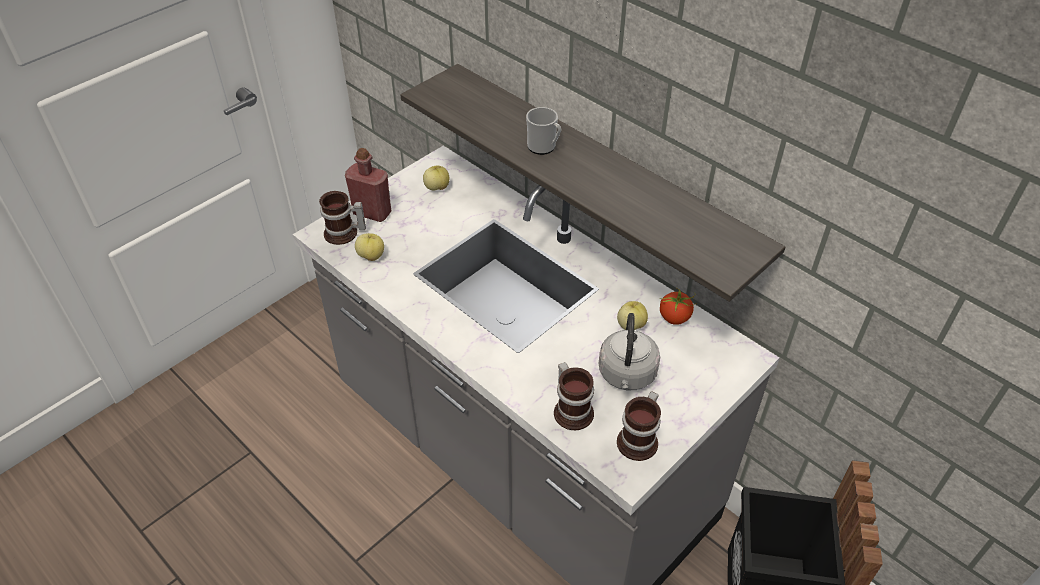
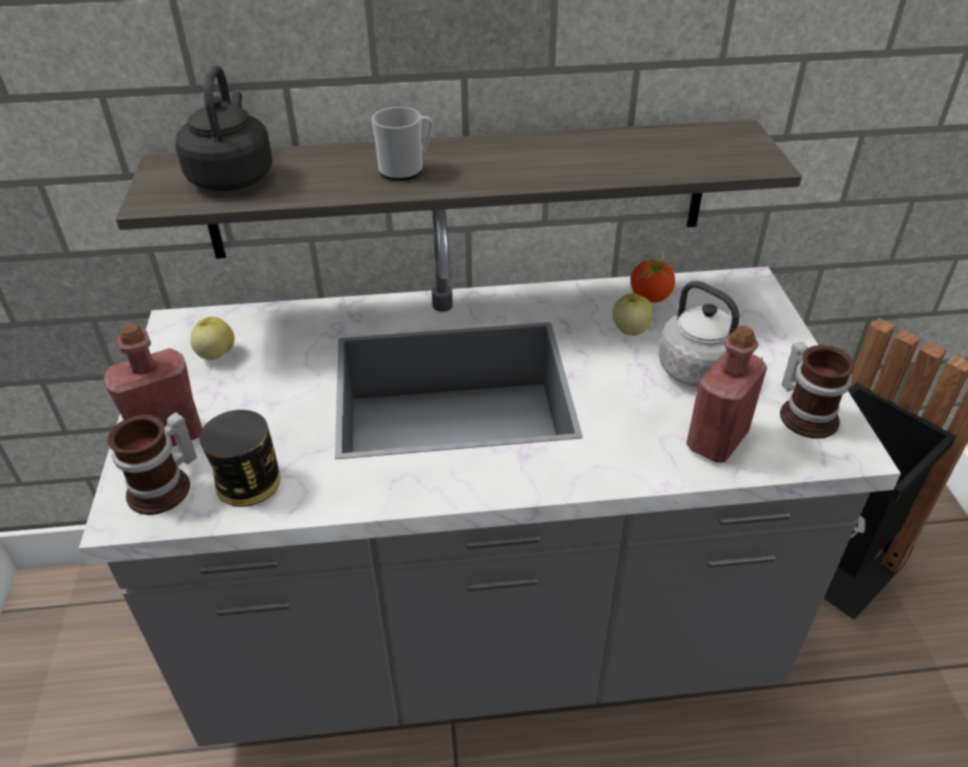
camera: 50 degrees left, 5 degrees down
apple [355,233,384,261] -> can [199,410,280,507]
mug [554,362,594,430] -> red bottle [686,326,767,463]
none -> black kettle [176,65,272,191]

